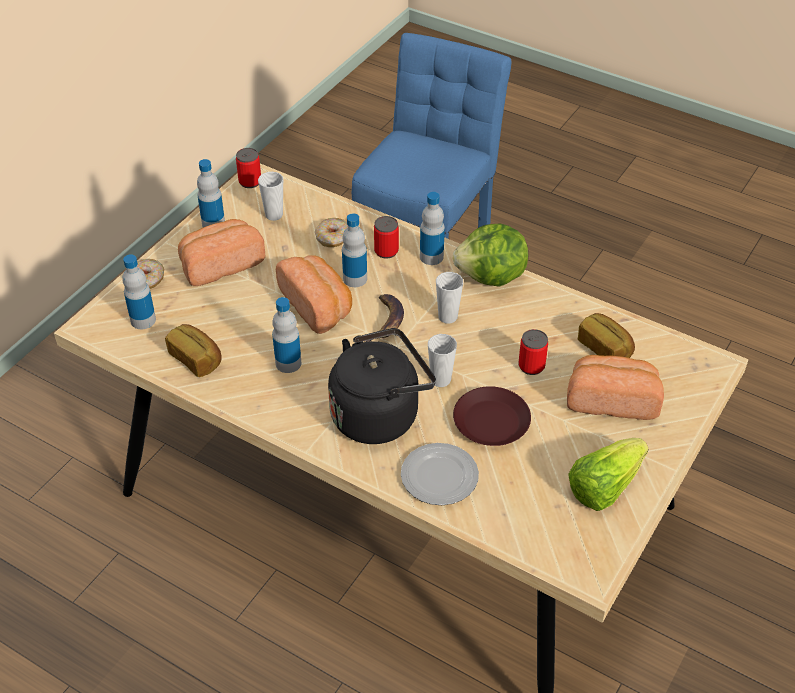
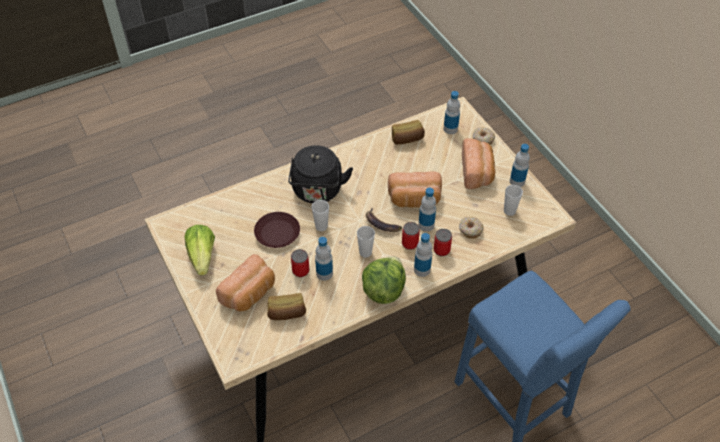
camera: 120 degrees right, 5 degrees up
can [236,148,261,188] -> can moved to [402,222,420,250]
bottle [272,297,302,373] -> bottle moved to [315,237,333,281]
plate [401,443,479,505] -> none

